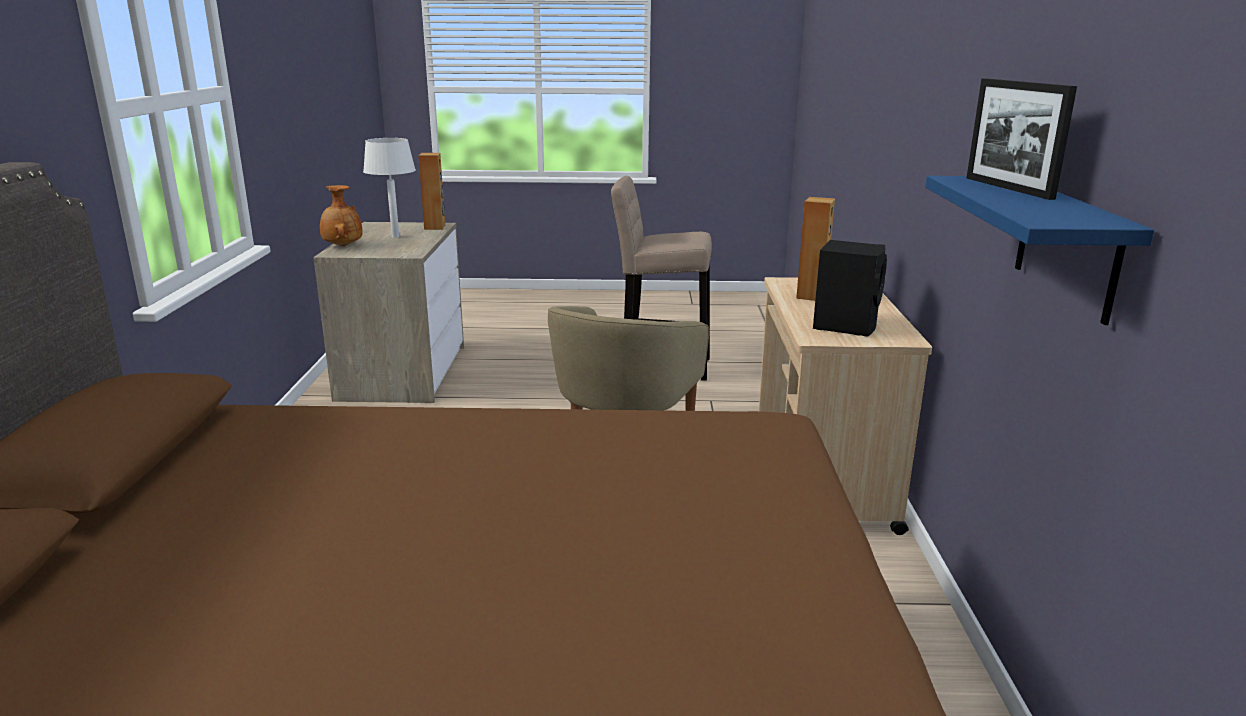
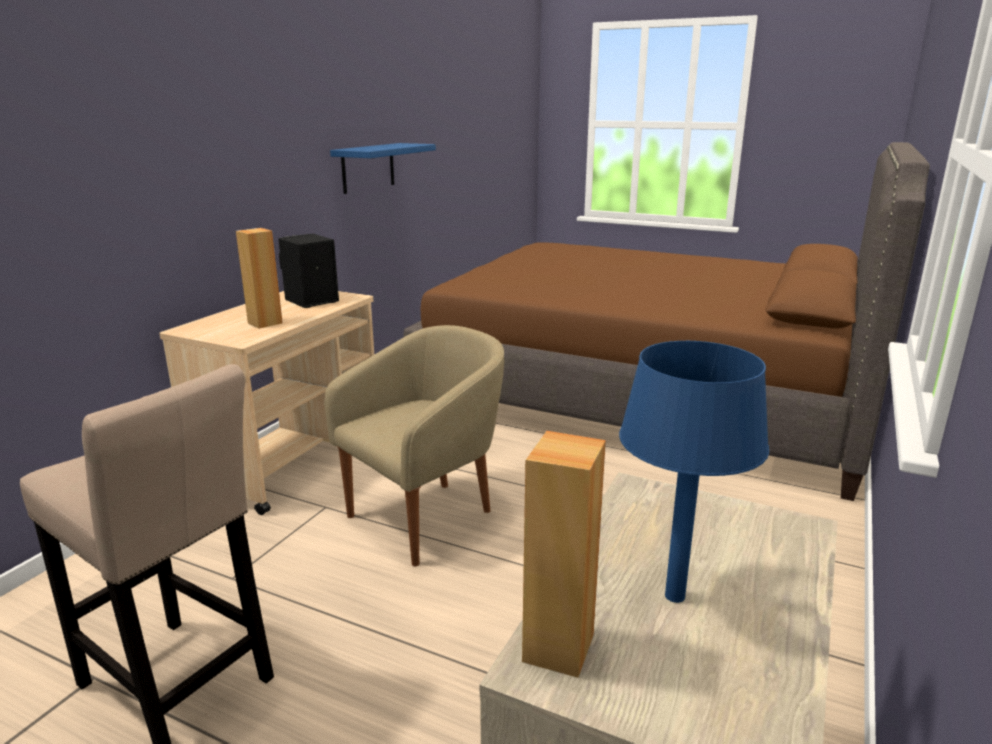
camera: 155 degrees left, 0 degrees up
brown vase [320,185,363,246] -> none
white table lamp [363,138,416,238] -> blue table lamp [619,341,769,603]
picture frame [966,79,1077,200] -> none

